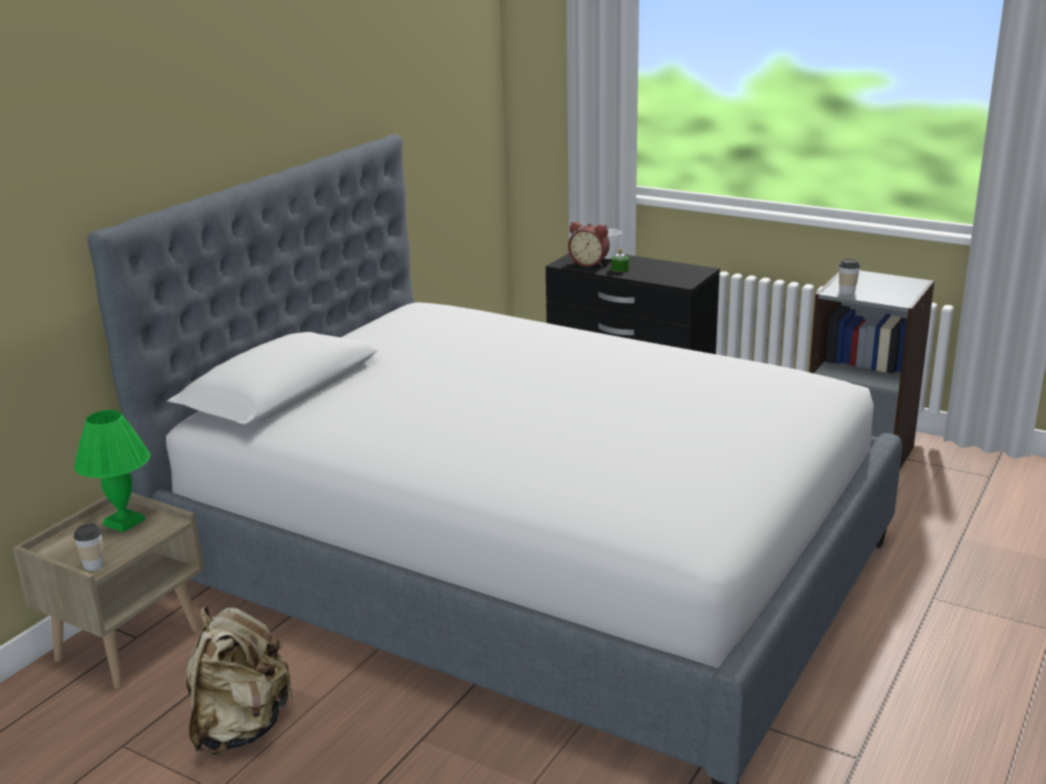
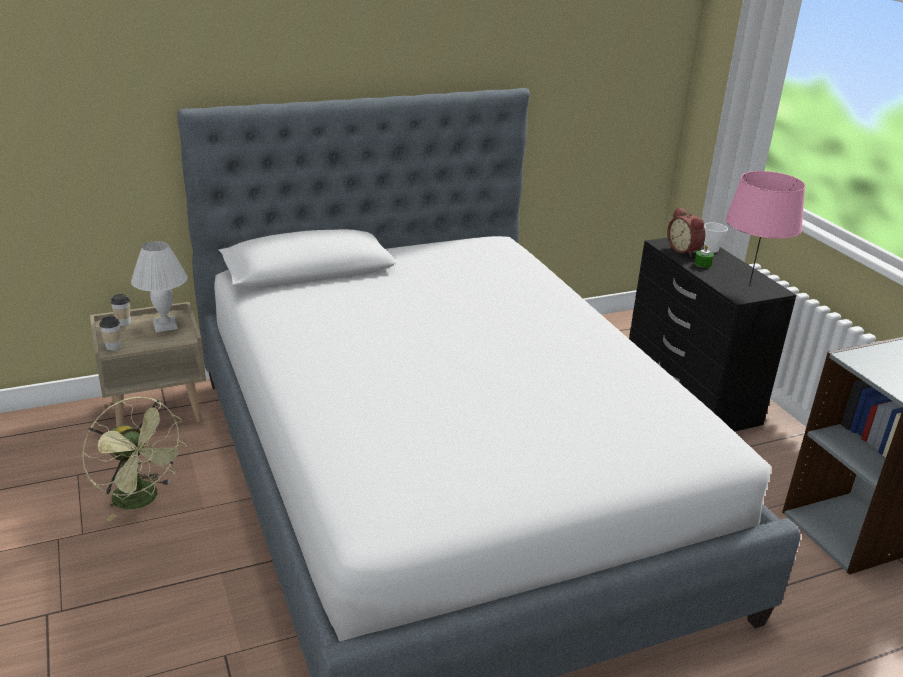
camera: 35 degrees right, 5 degrees up
green table lamp [74,410,150,532] -> white table lamp [131,241,188,332]
beige backpack [186,607,294,755] -> green fan [82,397,187,521]
cup [839,259,860,295] -> cup moved to [110,294,131,327]
none -> pink table lamp [726,171,806,284]

